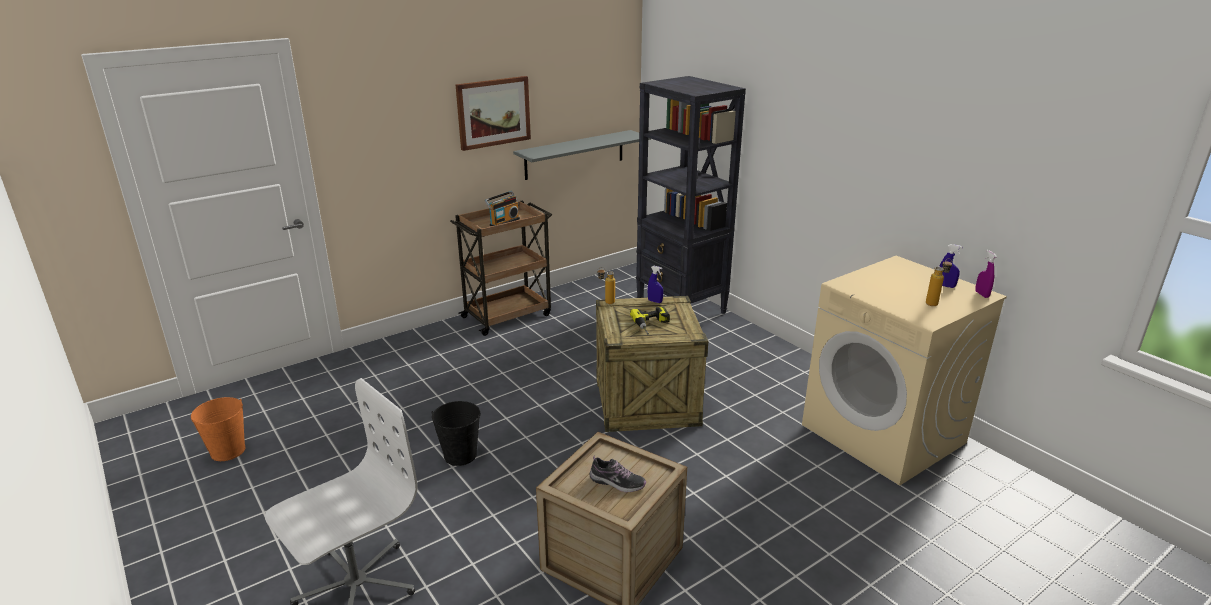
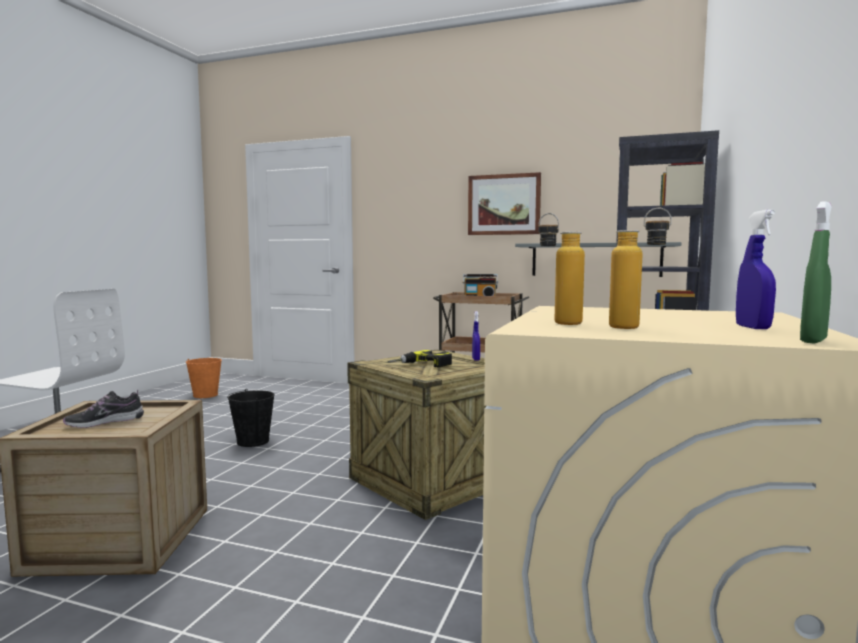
camera: 55 degrees right, 20 degrees down
shoe [590,456,646,492] -> shoe turned 75 degrees clockwise [63,389,144,428]
bottle [597,267,615,304] -> bottle moved to [538,213,585,325]
purple spray bottle [975,250,997,298] -> green spray bottle [800,201,832,344]

